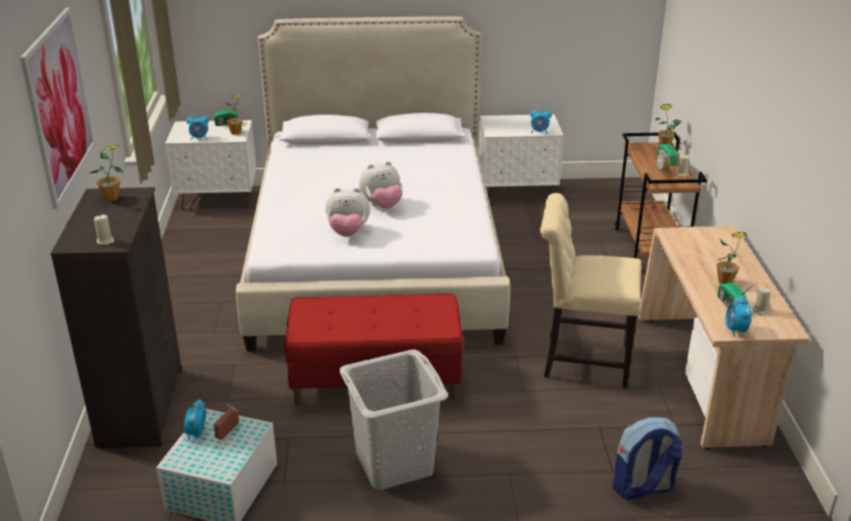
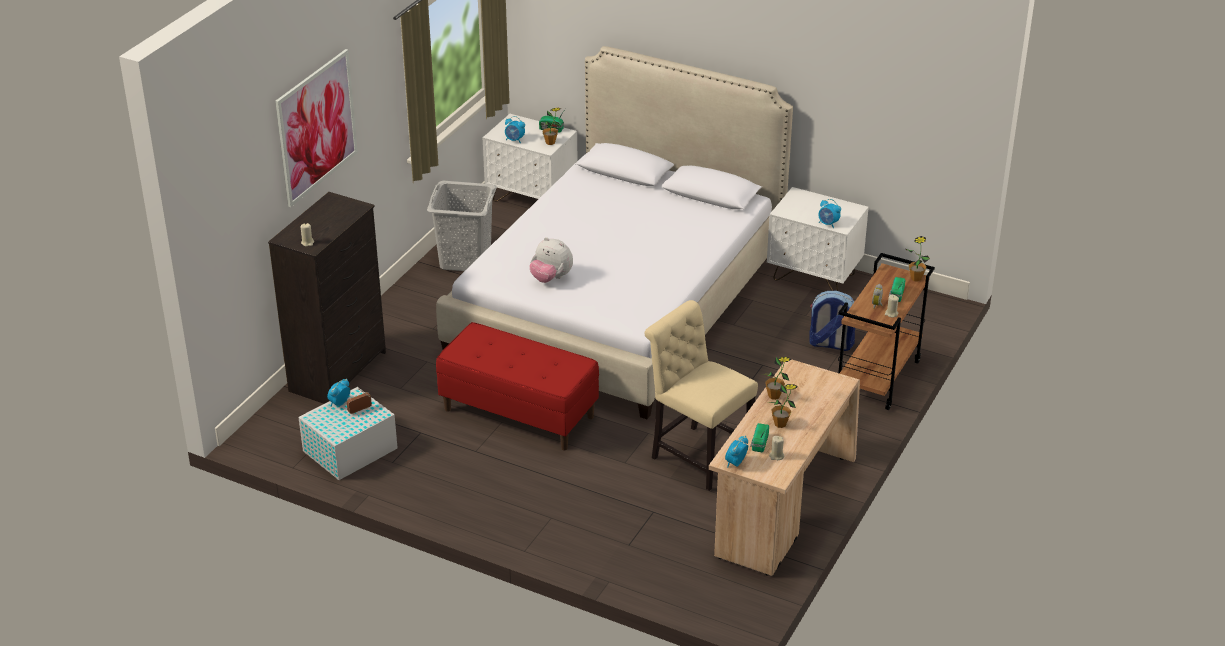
camera: 30 degrees right, 5 degrees up
potted plant [88,145,124,202] -> potted plant moved to [765,357,791,400]
grey laundry basket [339,350,448,490] -> grey laundry basket moved to [427,181,497,271]
plush toy [359,161,402,209] -> none
backpack [613,417,682,500] -> backpack moved to [809,291,855,351]

